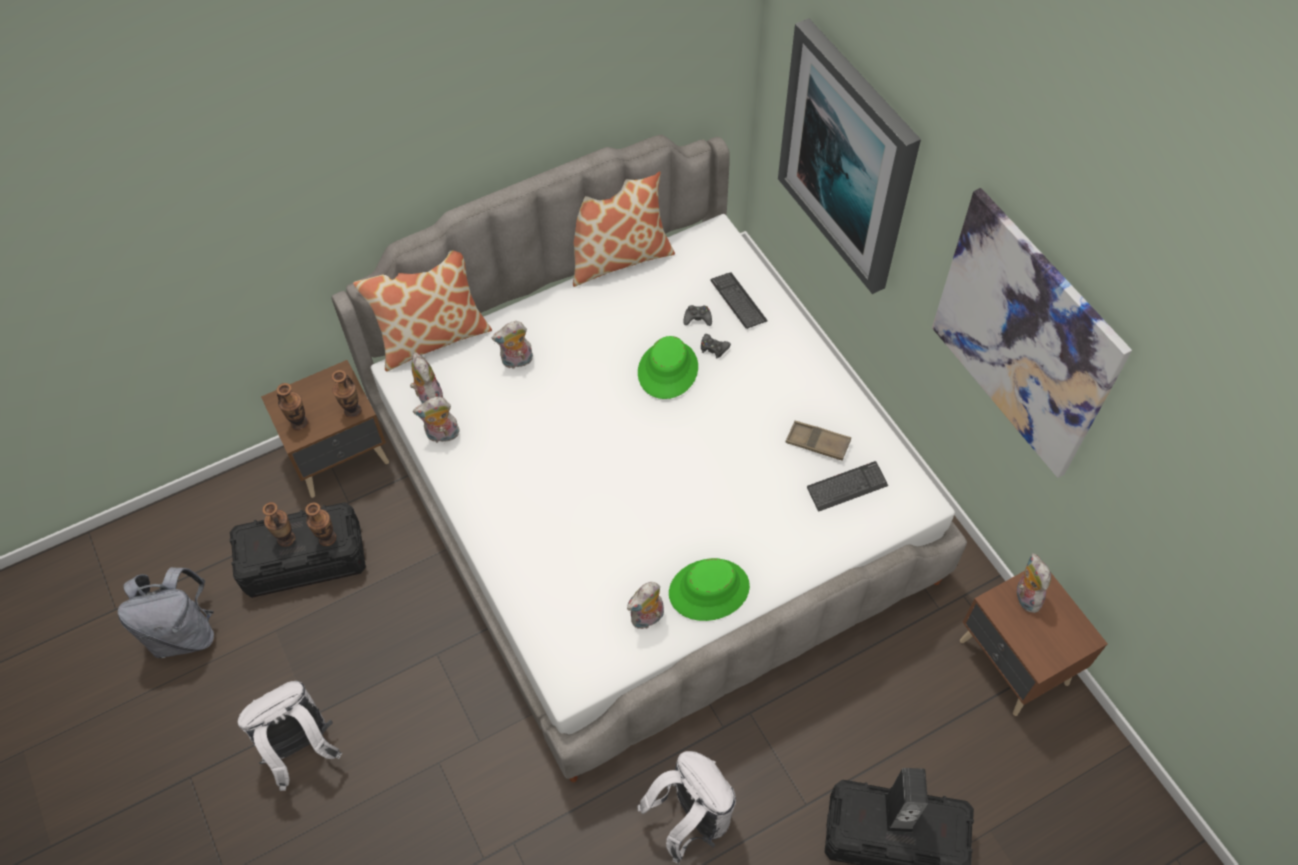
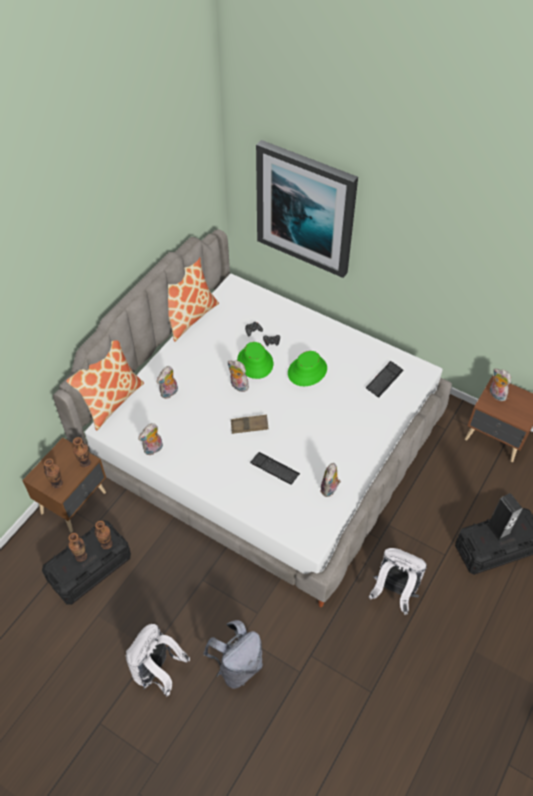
camera: 30 degrees left, 5 degrees down
grey backpack [118,567,214,658] -> grey backpack moved to [203,620,263,689]
plush toy [410,352,443,404] -> plush toy moved to [228,360,249,392]
green hat [669,558,750,621] -> green hat moved to [288,351,327,386]
keyboard [710,272,768,329] -> keyboard moved to [250,452,300,485]
brown tray [786,421,851,460] -> brown tray moved to [231,415,268,434]
picture [932,188,1132,478] -> none

